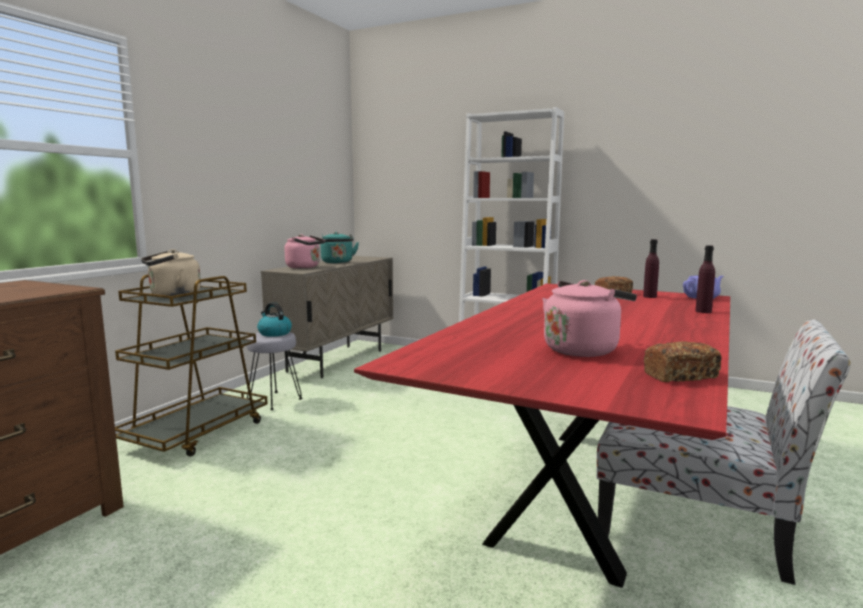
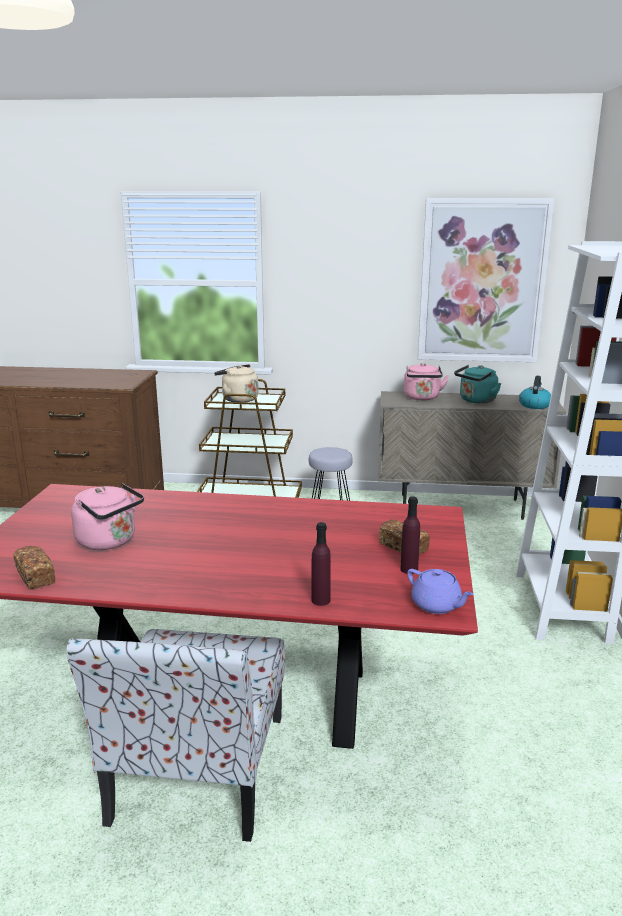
camera: 70 degrees right, 10 degrees up
kettle [257,302,292,337] -> kettle moved to [519,376,551,409]
none -> picture [418,198,554,362]

